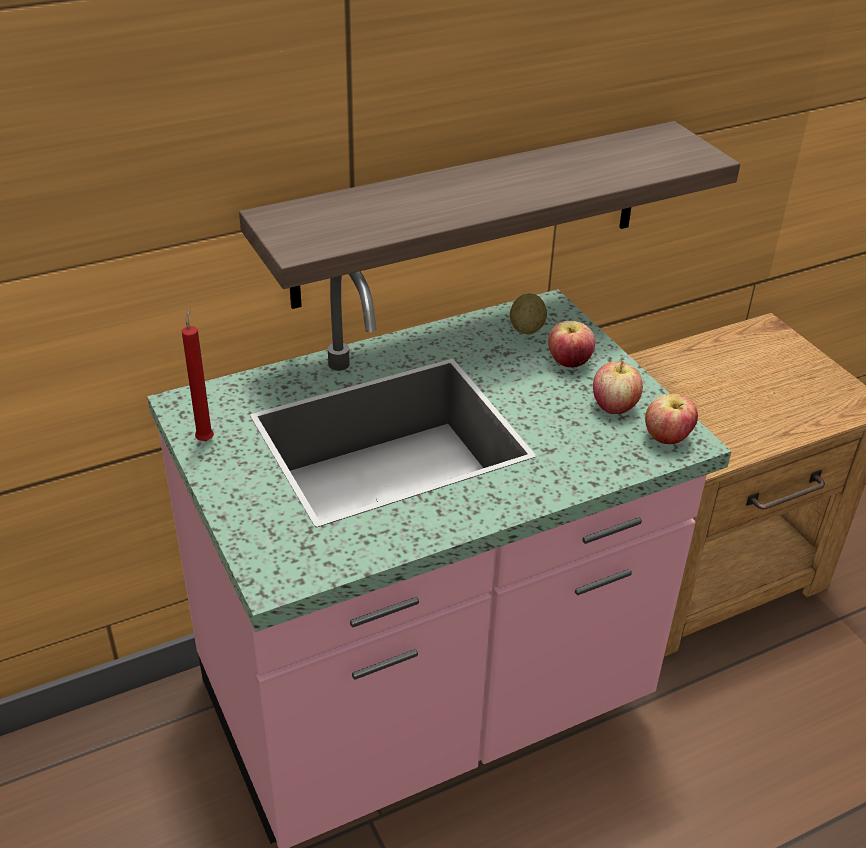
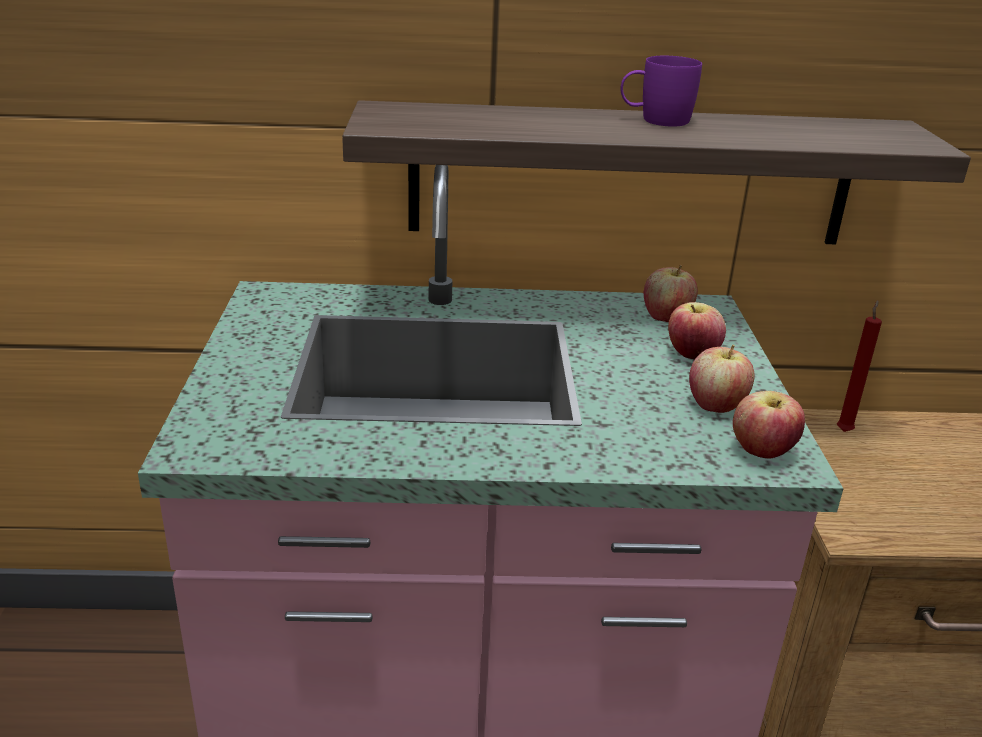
camera: 25 degrees right, 10 degrees down
red candle [182,308,214,441] -> red candle moved to [837,300,882,432]
potato [510,293,547,334] -> apple [644,265,698,322]
none -> purple mug [620,56,702,127]

